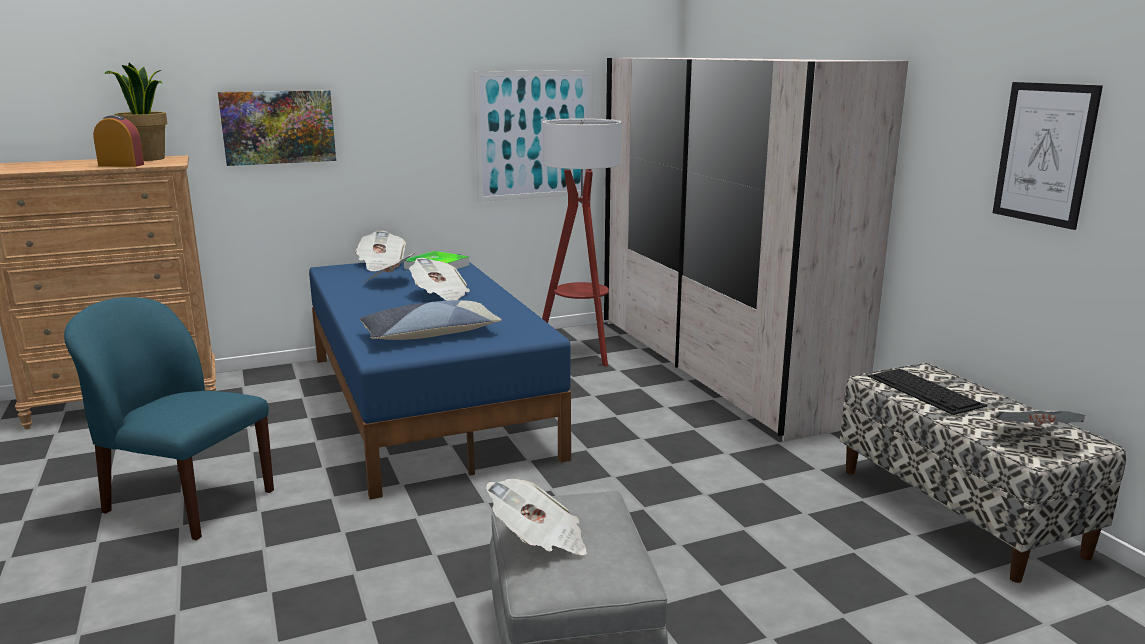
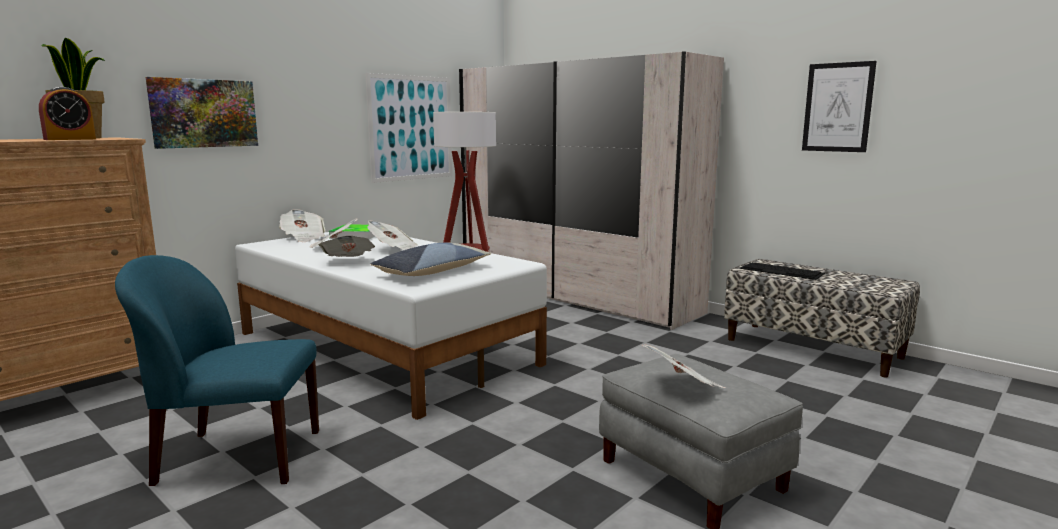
camera: 25 degrees left, 5 degrees down
alarm clock [93,115,144,167] -> alarm clock turned 150 degrees clockwise [39,87,96,140]
blue bed [309,254,571,500] -> white bed [235,232,547,420]
newspaper [994,410,1085,425] -> newspaper moved to [318,236,375,257]

